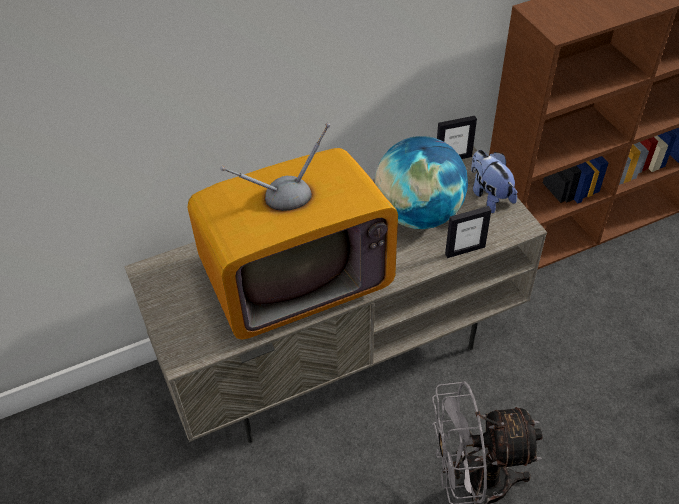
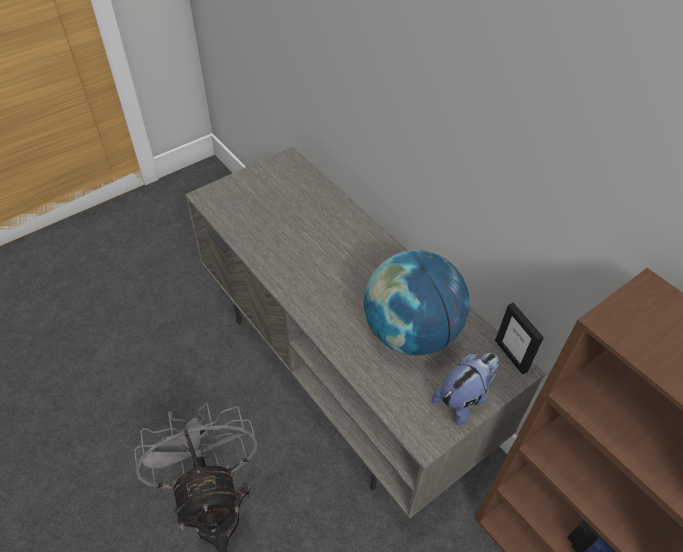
camera: 75 degrees right, 0 degrees up
television [187,123,398,340] -> none
picture frame [445,206,491,258] -> none

